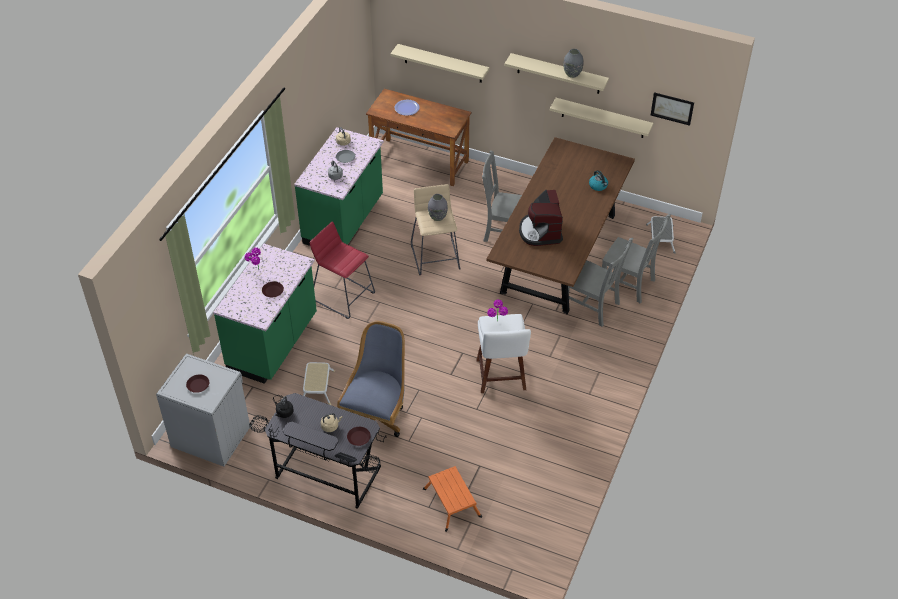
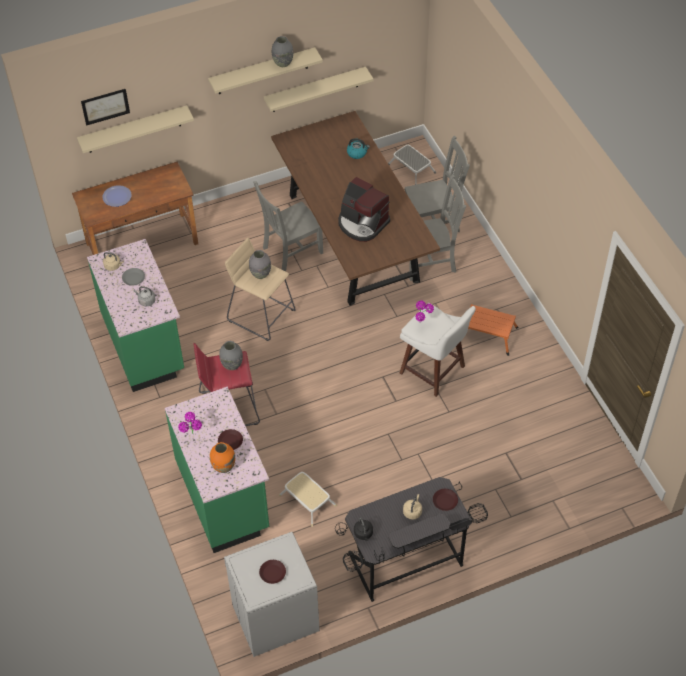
camera: 45 degrees left, 5 degrees up
blue office chair [337,321,405,437] -> none
orange step ladder [423,466,482,532] -> orange step ladder moved to [468,304,519,356]
picture [651,92,694,126] -> picture moved to [81,89,130,126]
none -> orange vase [210,442,235,473]
none -> grey vase [219,341,243,370]

